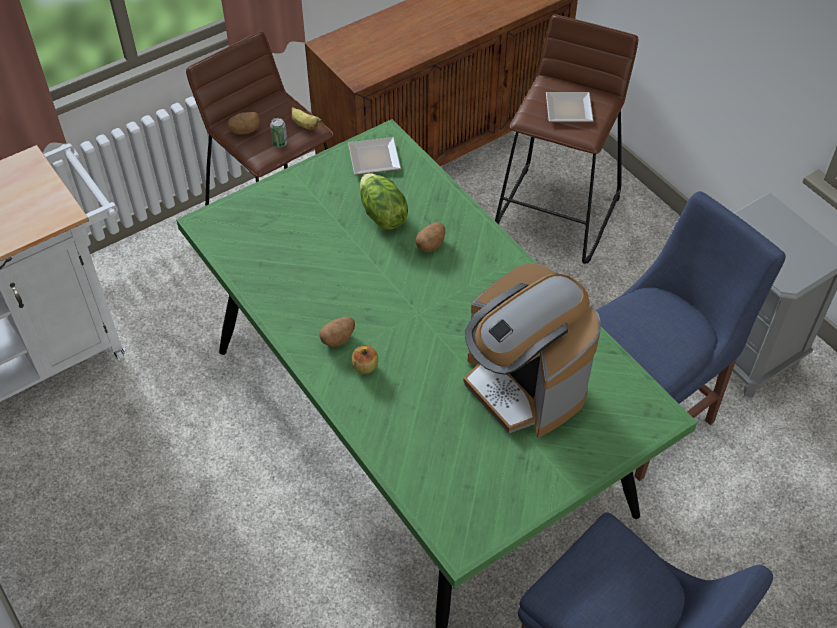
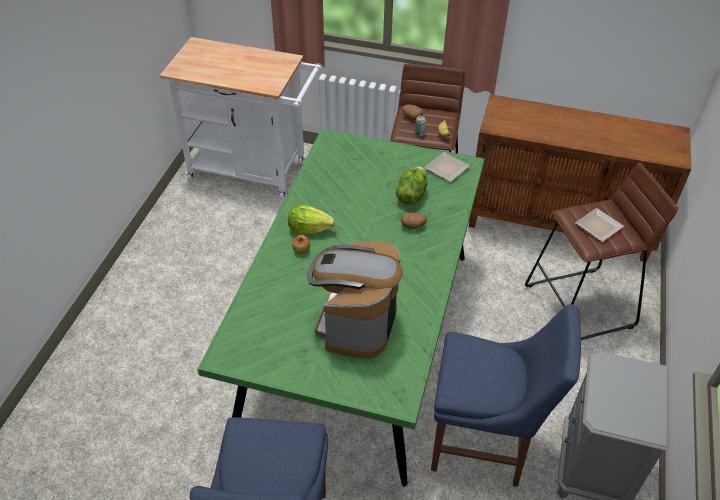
camera: 50 degrees right, 5 degrees down
potato [320,317,355,347] -> lettuce [288,204,335,234]

